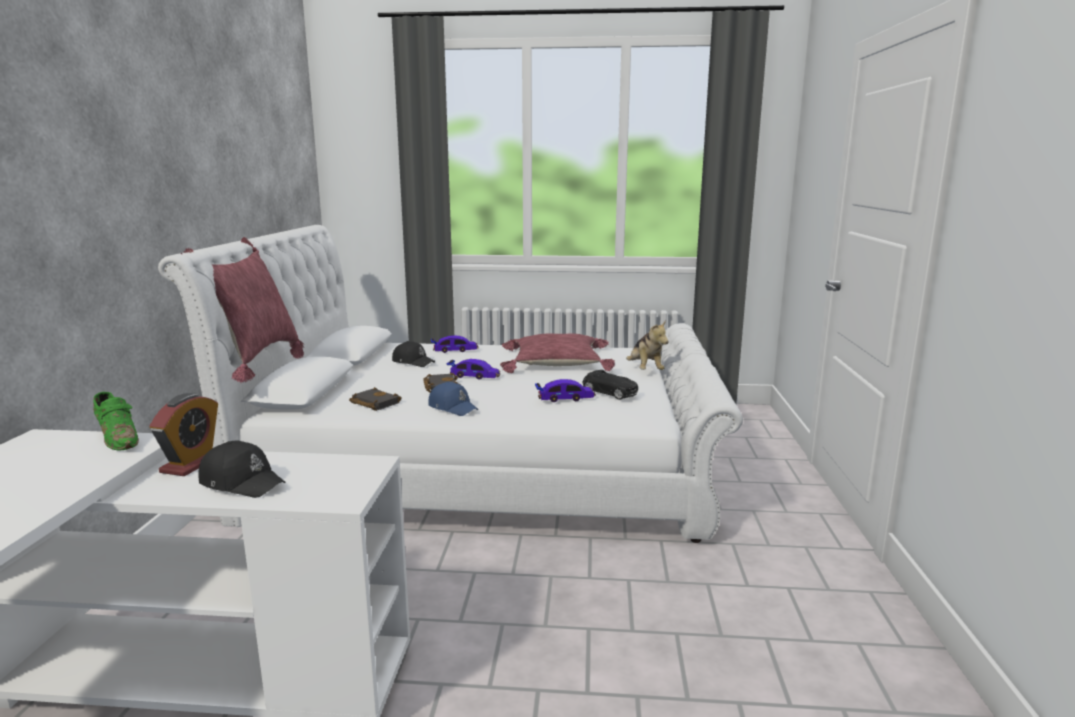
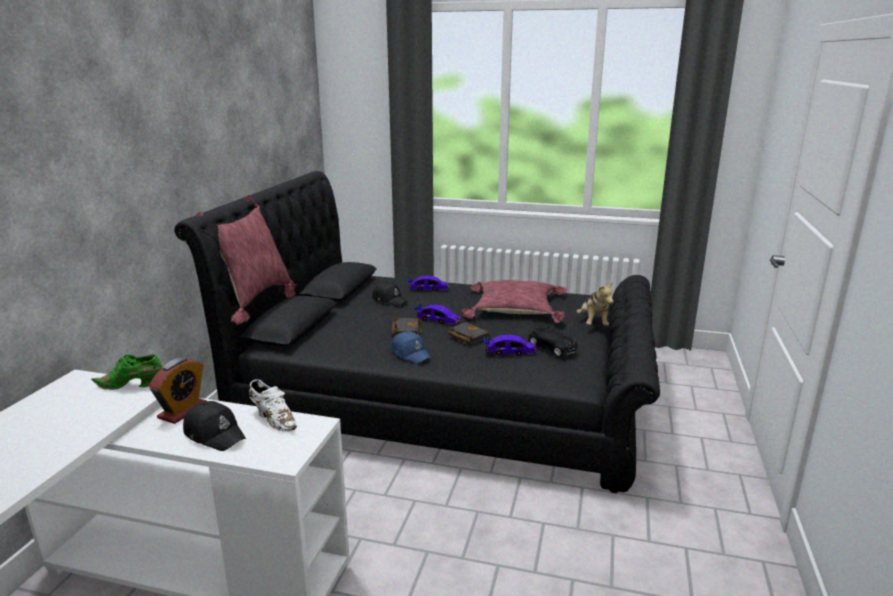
camera: 10 degrees right, 5 degrees up
green shoe [93,392,139,451] -> green shoe turned 120 degrees clockwise [91,354,162,390]
white bed [158,225,743,543] -> black bed [174,171,660,493]
black book [349,387,402,411] -> black book moved to [448,322,491,344]
none -> white shoe [249,379,297,432]

